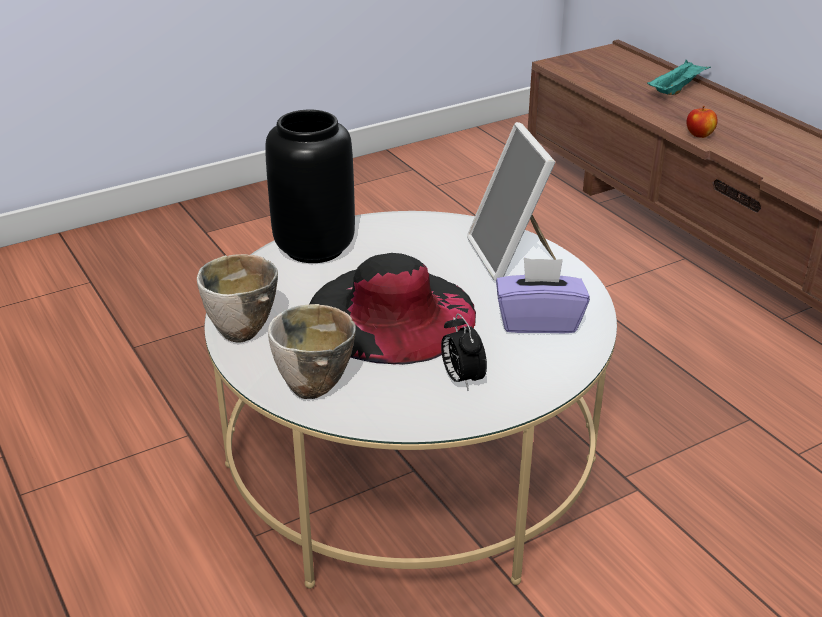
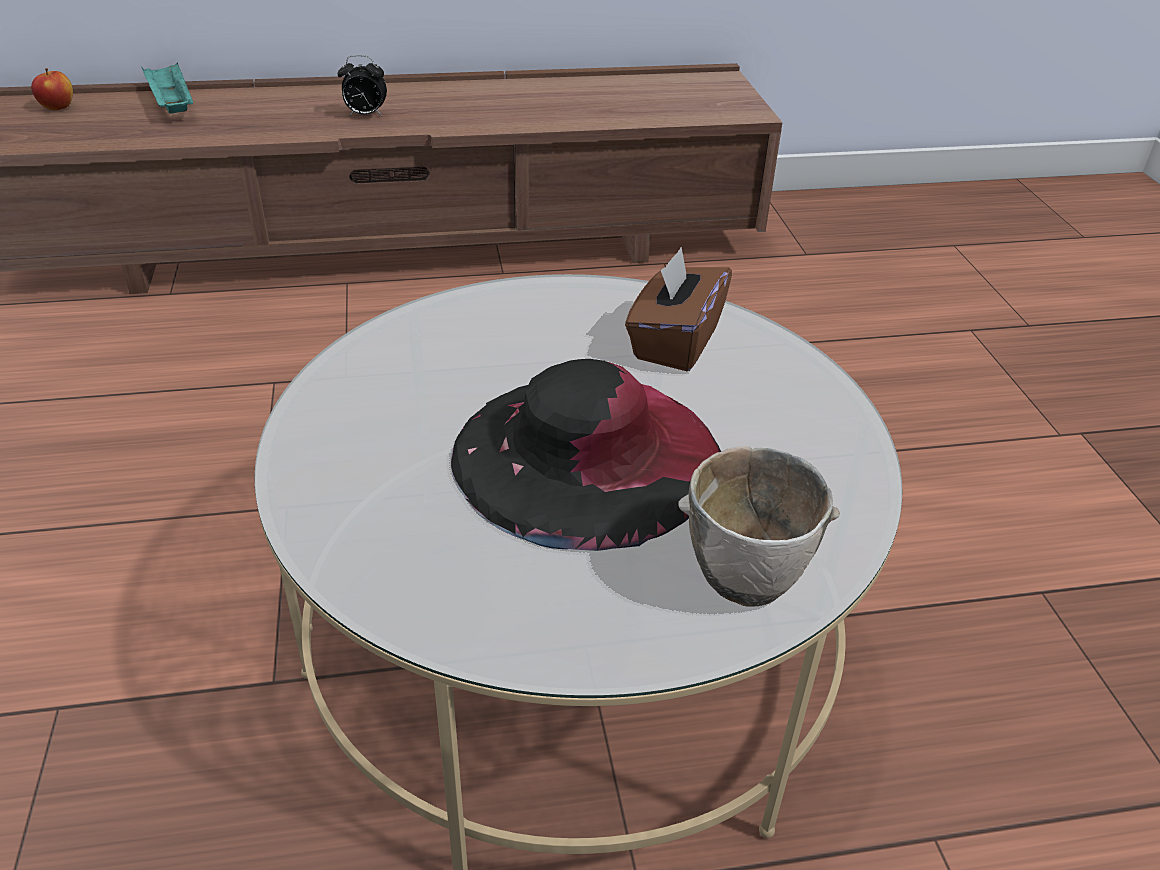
camera: 70 degrees left, 5 degrees up
bowl [197,254,278,343] -> none
black vase [265,110,355,263] -> none
alarm clock [441,313,487,391] -> alarm clock moved to [338,55,387,116]
picture frame [467,122,556,281] -> none
purple tissue box [496,258,590,333] -> brown tissue box [625,247,732,371]
apple [687,106,717,138] -> apple moved to [31,68,73,110]

